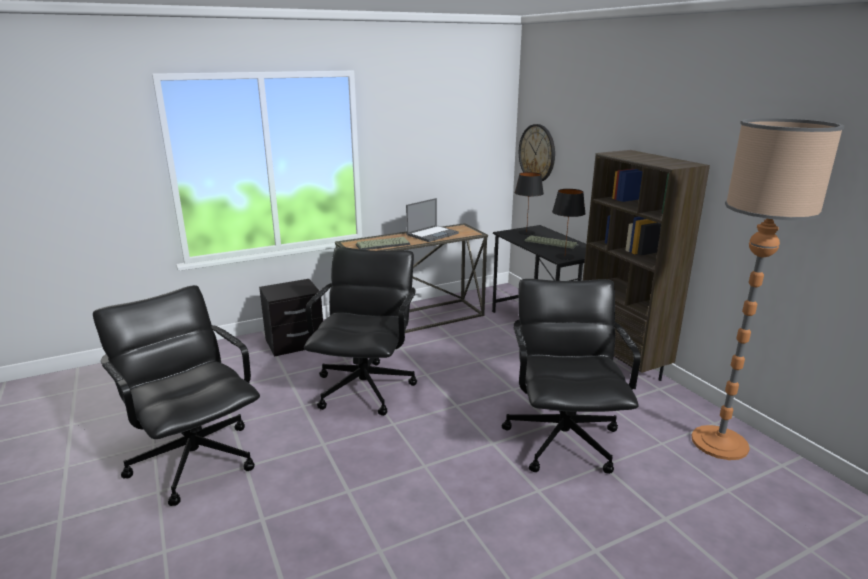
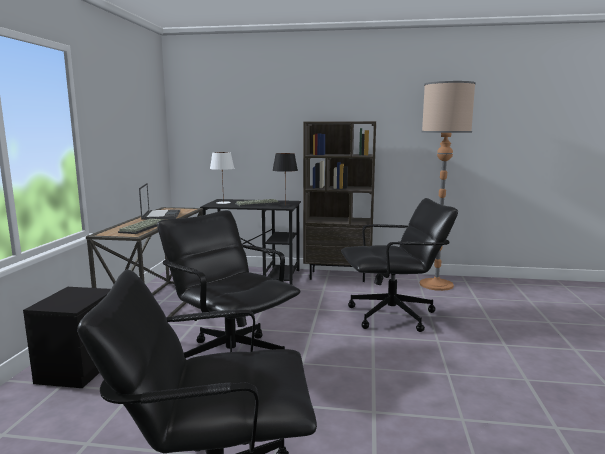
camera: 55 degrees left, 10 degrees down
black office chair [502,279,641,474] -> black office chair turned 135 degrees clockwise [341,198,458,332]
black table lamp [515,172,544,235] -> white table lamp [210,152,234,204]
wall clock [519,124,555,181] -> none

